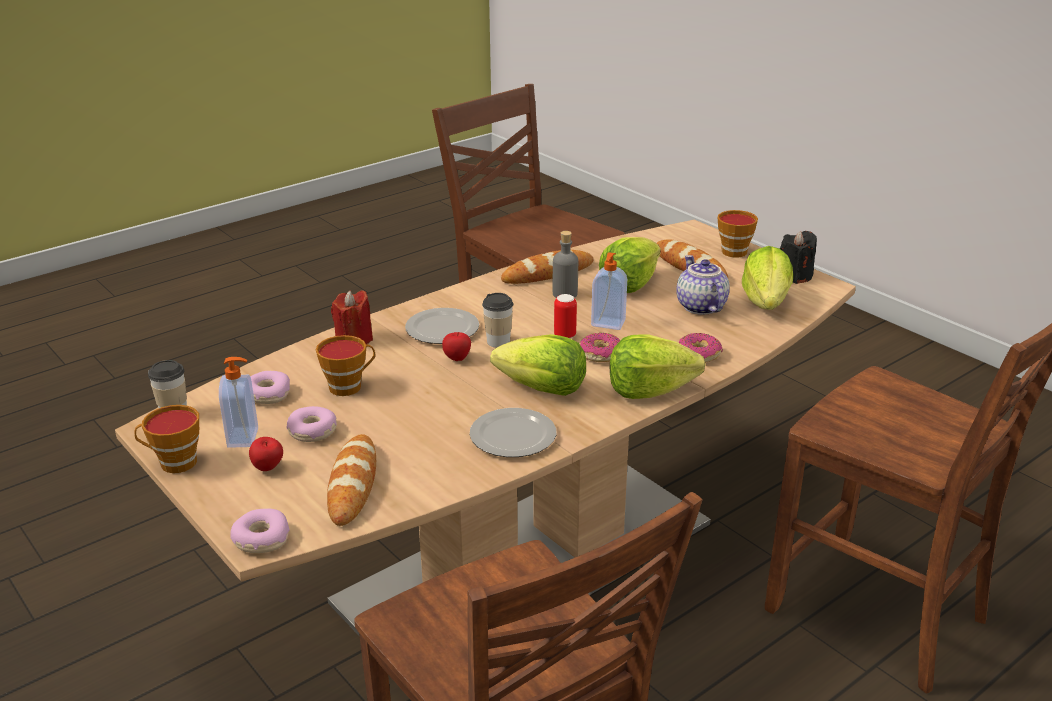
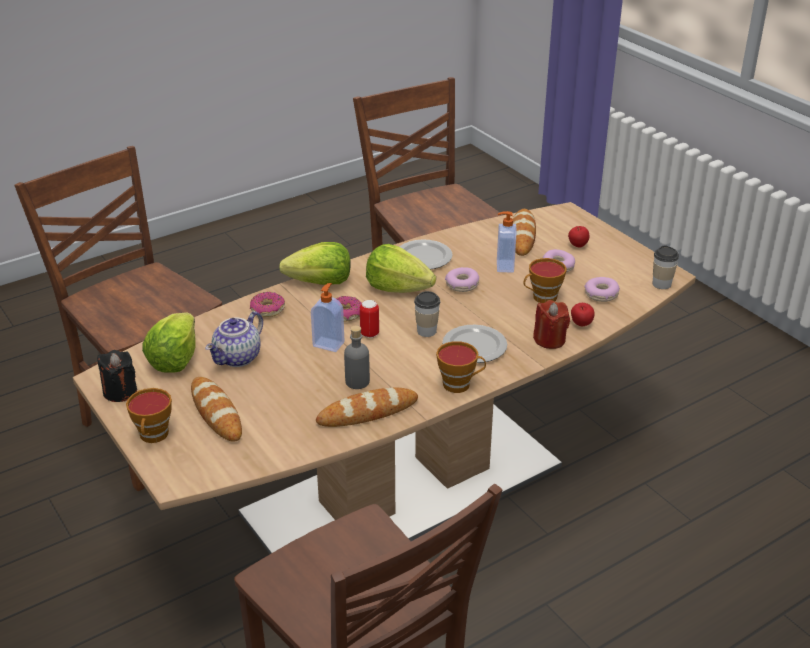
camera: 175 degrees left, 5 degrees up
cup [134,405,199,473] -> cup moved to [436,341,486,393]
soap dispenser [219,357,258,448] -> soap dispenser moved to [497,211,516,273]
donut [230,508,290,553] -> donut moved to [445,267,479,292]
apple [442,332,471,361] -> apple moved to [571,303,595,326]
lettuce [599,237,661,293] -> none
teapot [676,255,730,315] -> teapot turned 45 degrees clockwise [205,311,263,367]

